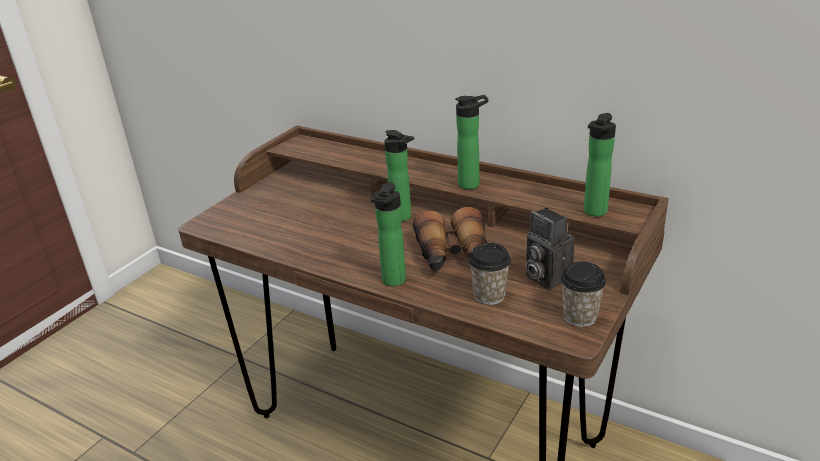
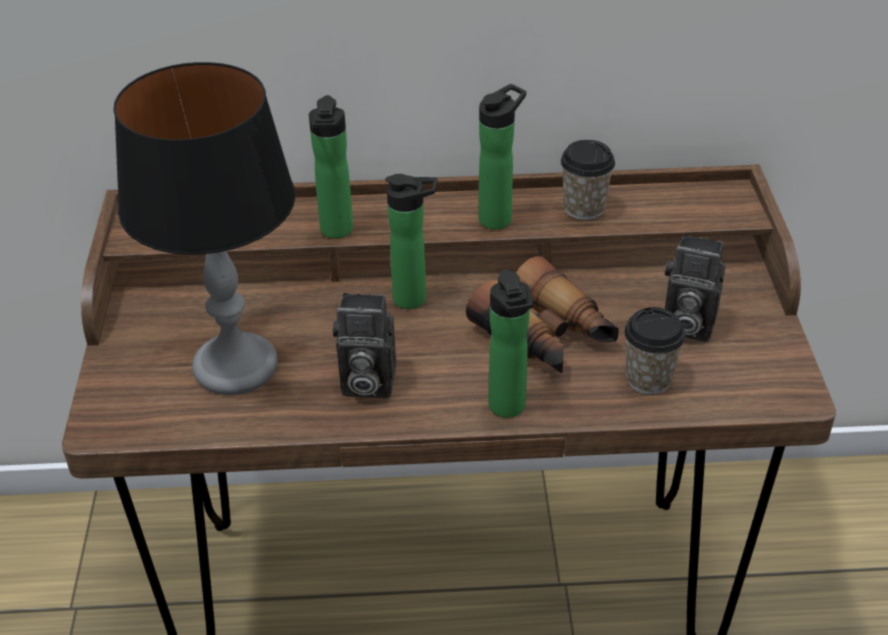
camera: 35 degrees left, 10 degrees up
cup [561,262,606,327] -> cup moved to [561,140,615,220]
bottle [584,113,616,216] -> bottle moved to [309,95,353,239]
none -> table lamp [114,62,296,395]
none -> camera [333,293,396,398]

